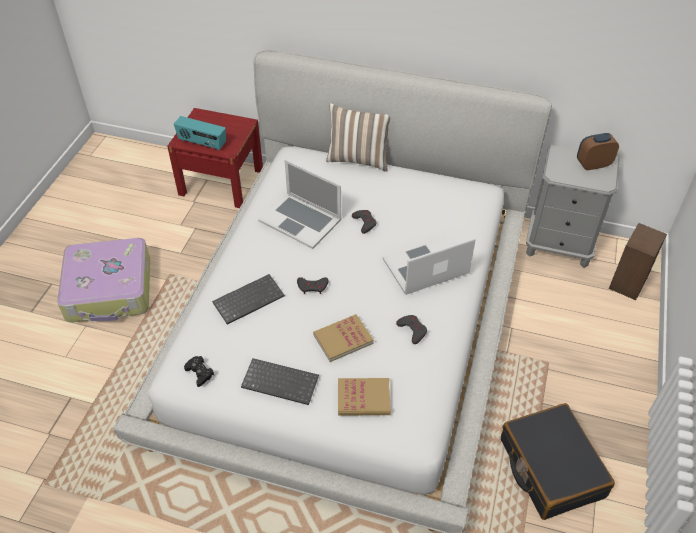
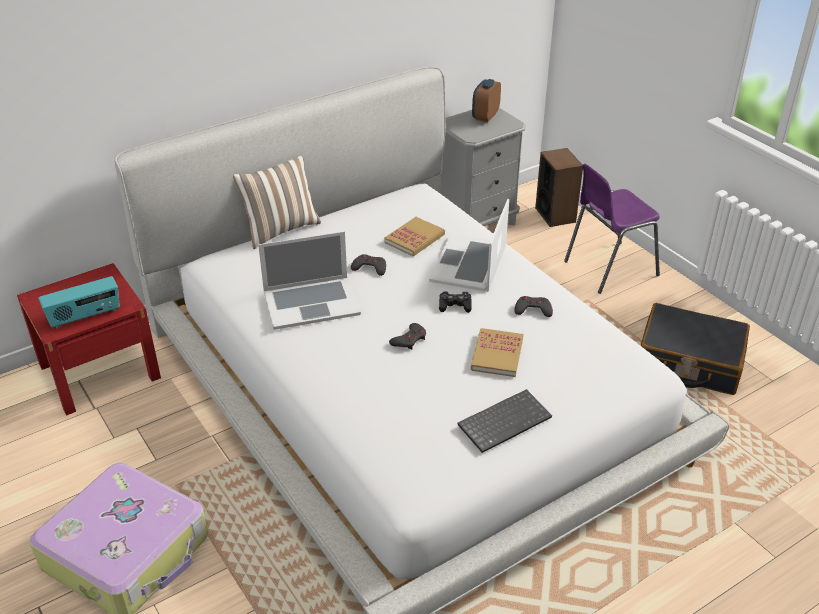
camera: 50 degrees left, 10 degrees down
black game controller [184,356,214,387] -> black game controller moved to [439,291,472,313]
keyboard [212,274,285,324] -> none
book [338,378,391,416] -> book moved to [384,217,445,256]
none -> purple chair [564,164,660,294]

